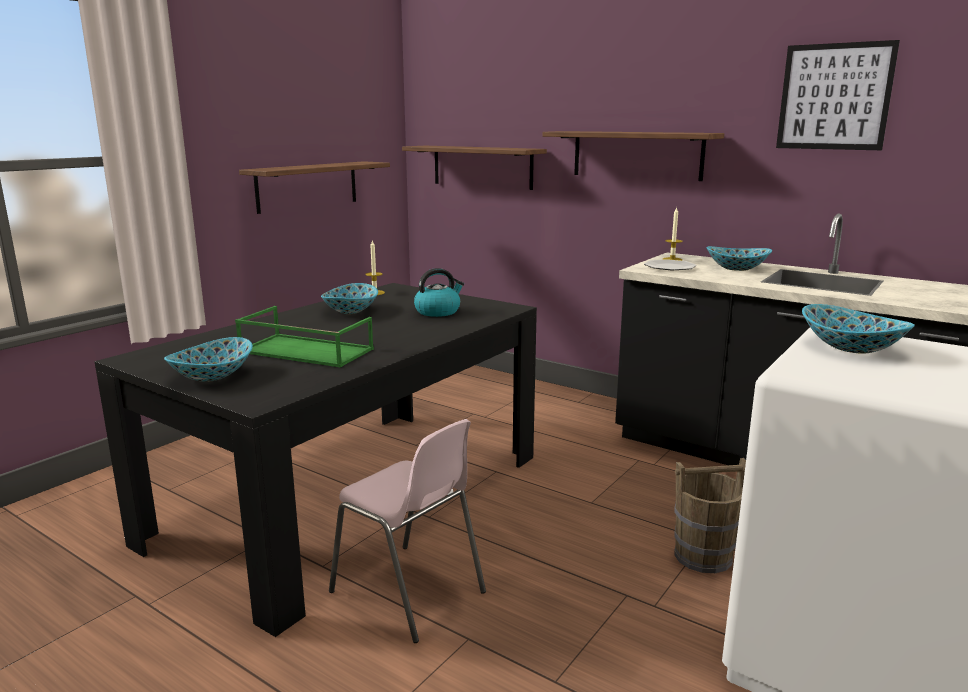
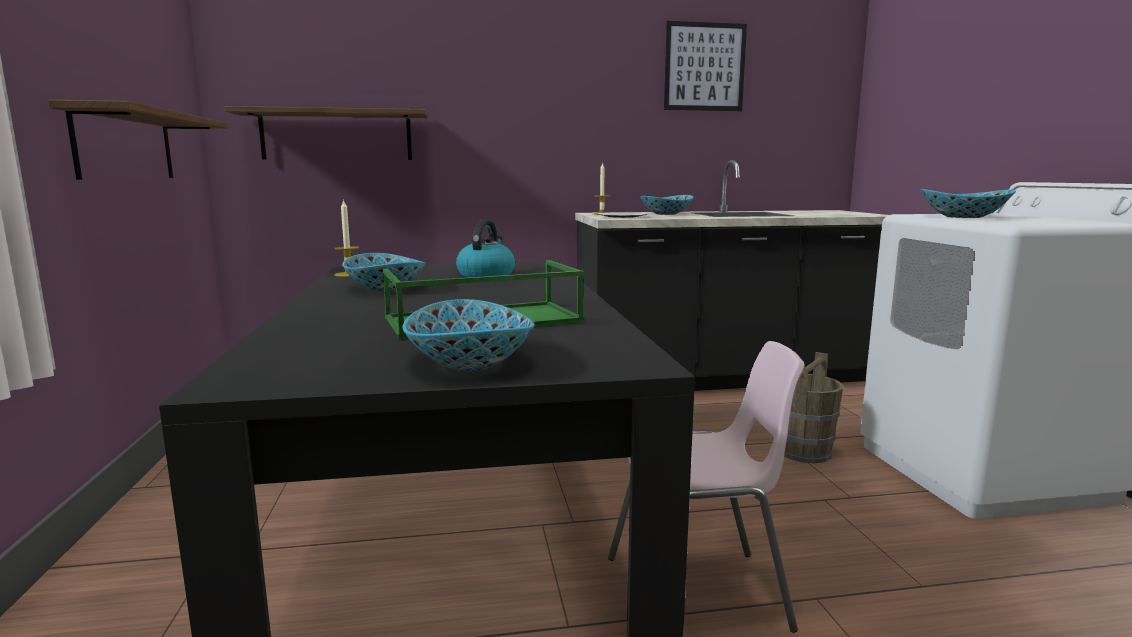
camera: 45 degrees left, 5 degrees down
shelf [542,131,724,181] -> none

